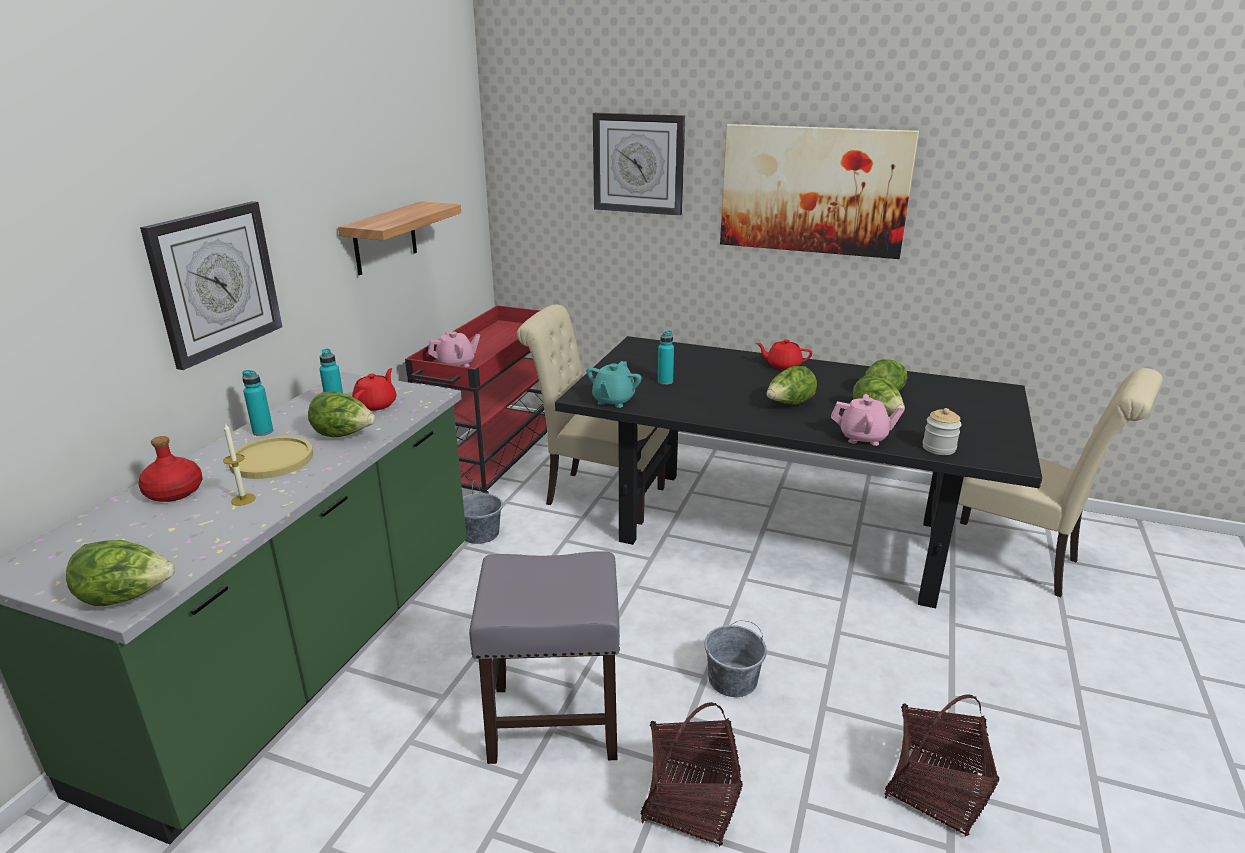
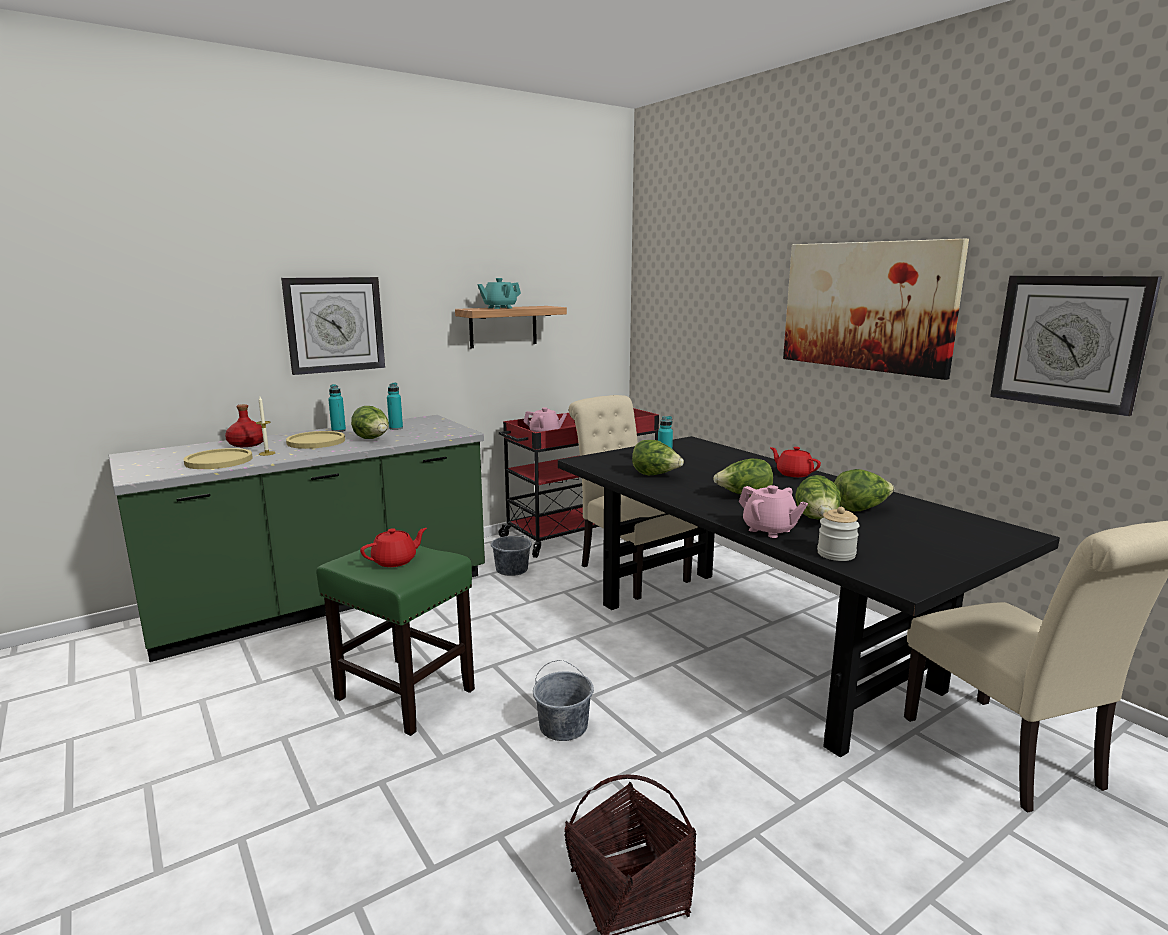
camera: 35 degrees right, 10 degrees down
lettuce [66,540,175,606] -> lettuce moved to [632,440,684,475]
red teapot [352,368,396,411] -> red teapot moved to [360,528,427,567]
grey stool [469,551,620,764] -> green stool [316,545,475,736]
turquoise teapot [586,361,642,408] -> turquoise teapot moved to [477,278,521,309]
wall clock [593,113,685,216] -> wall clock moved to [990,275,1162,416]
basket [640,702,743,847] -> none
none -> yellow plate [183,448,253,469]

